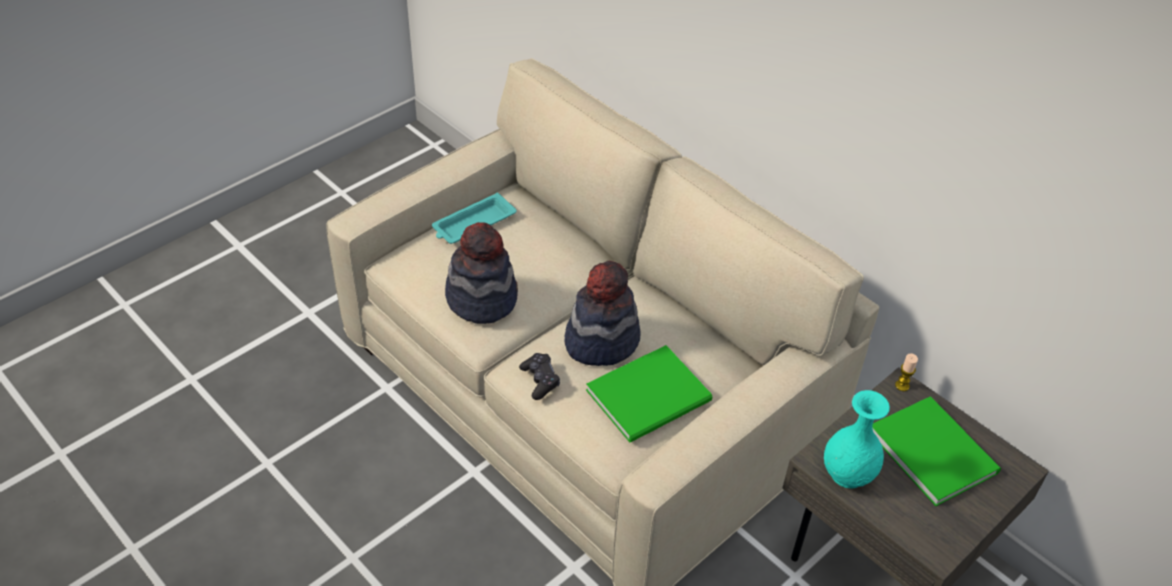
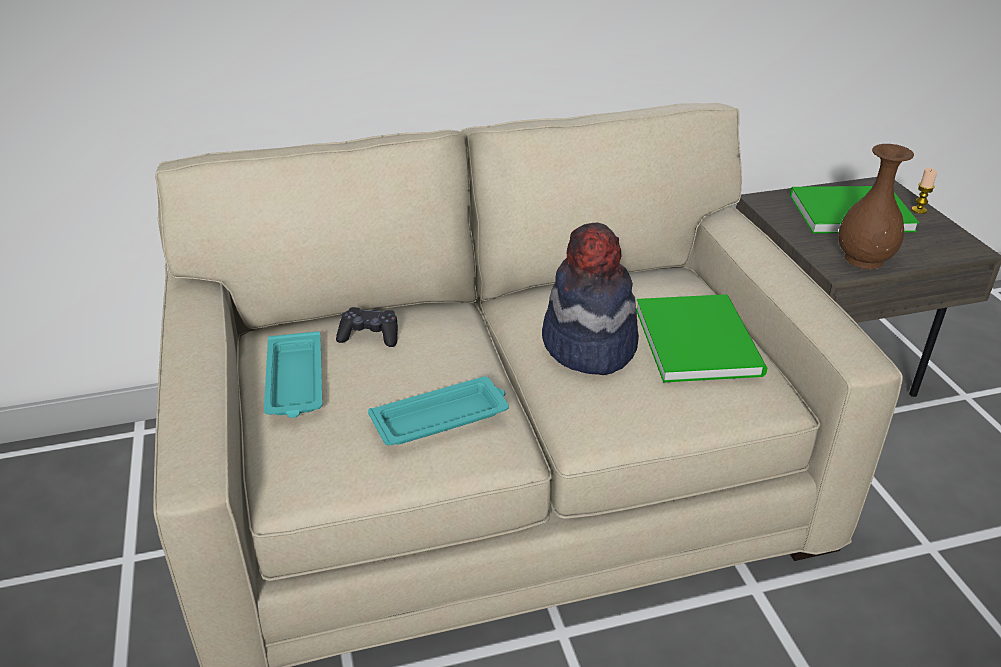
camera: 60 degrees left, 10 degrees down
hat [445,222,518,324] -> turquoise tray [368,377,509,445]
black game controller [519,353,560,400] -> black game controller moved to [336,307,398,347]
turquoise vase [824,390,890,489] -> brown vase [838,144,914,269]
candle [895,353,918,391] -> candle moved to [911,168,937,214]

